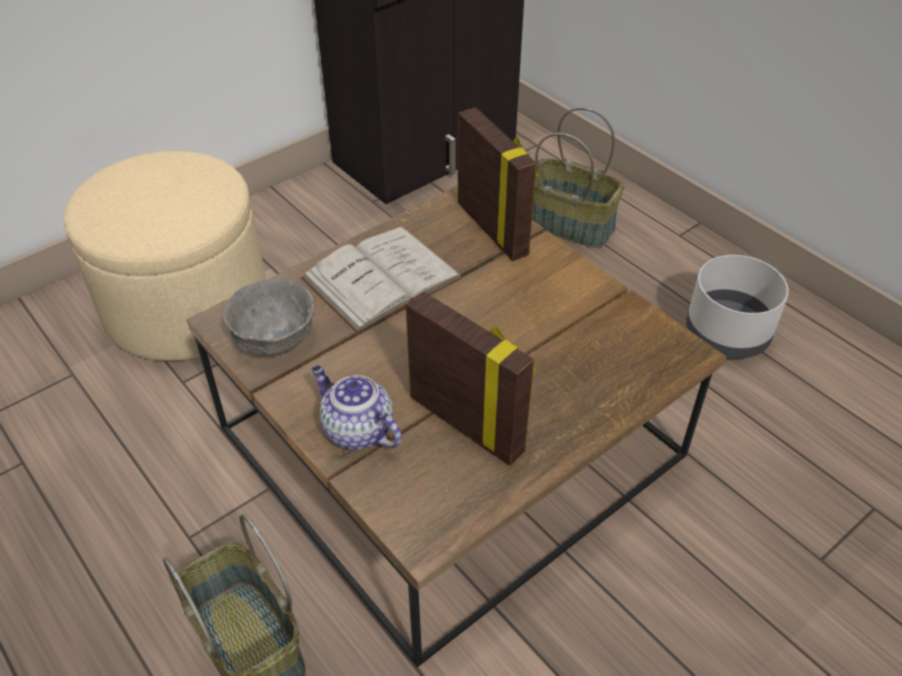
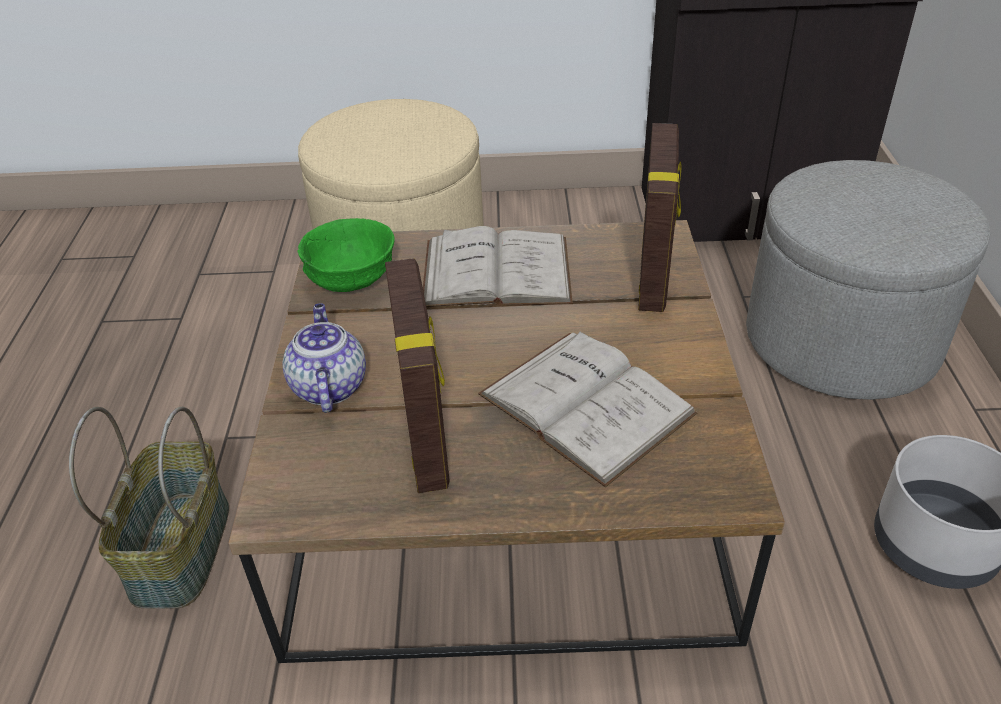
camera: 40 degrees right, 5 degrees down
grey bowl [223,278,315,356] -> green bowl [297,218,395,292]
basket [532,107,624,248] -> grey ottoman [746,160,991,400]
none -> white book [478,332,698,488]

